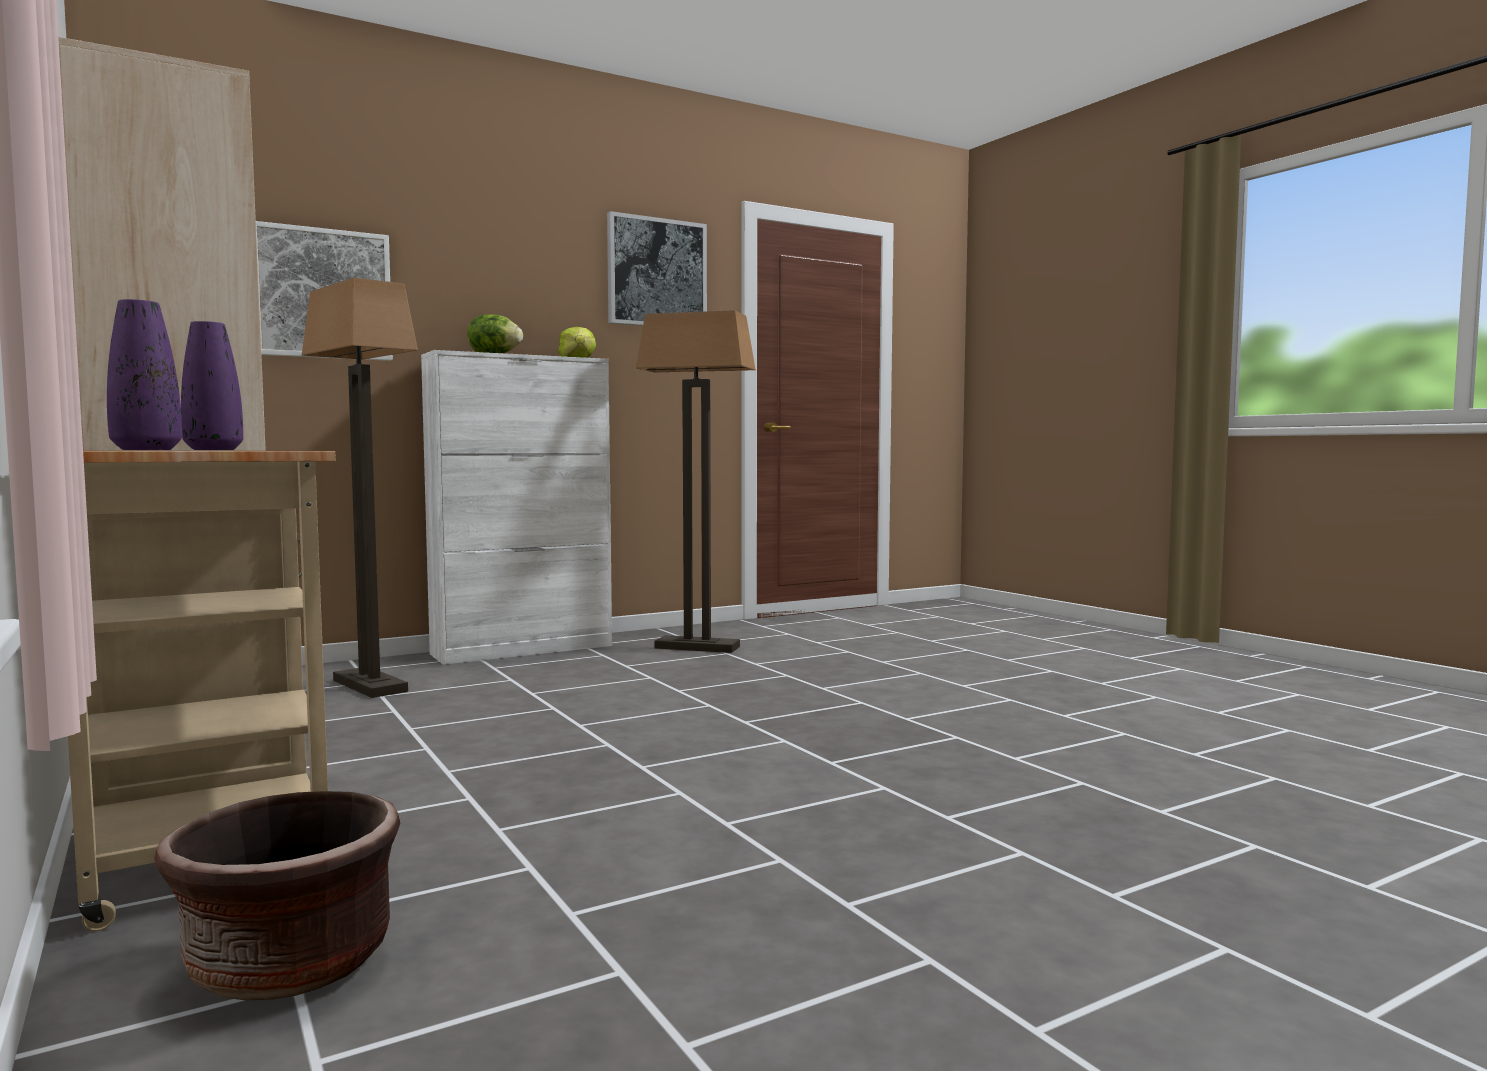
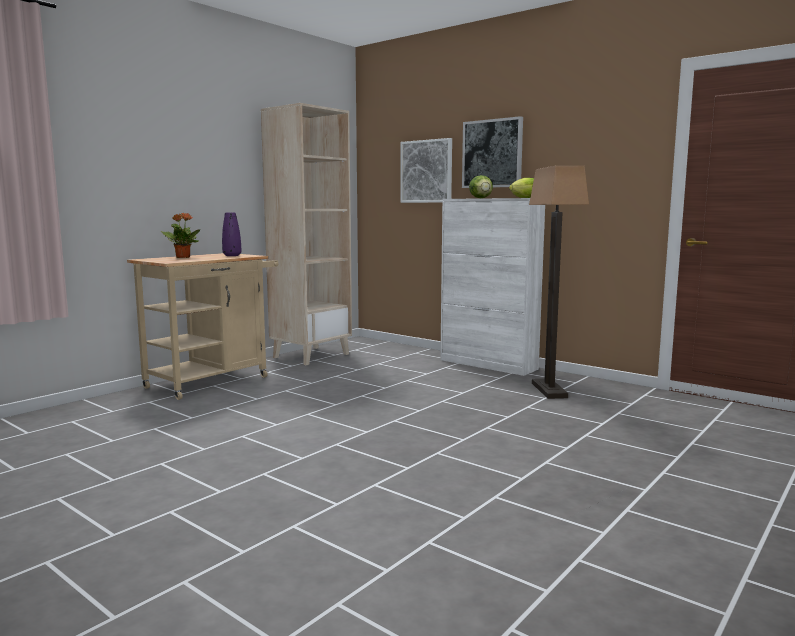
camera: 70 degrees right, 5 degrees up
purple vase [107,299,182,450] -> potted plant [160,213,200,258]
brown planter [154,791,400,1000] -> none
floor lamp [302,277,418,698] -> none
picture [607,211,707,326] -> picture moved to [462,116,523,188]

